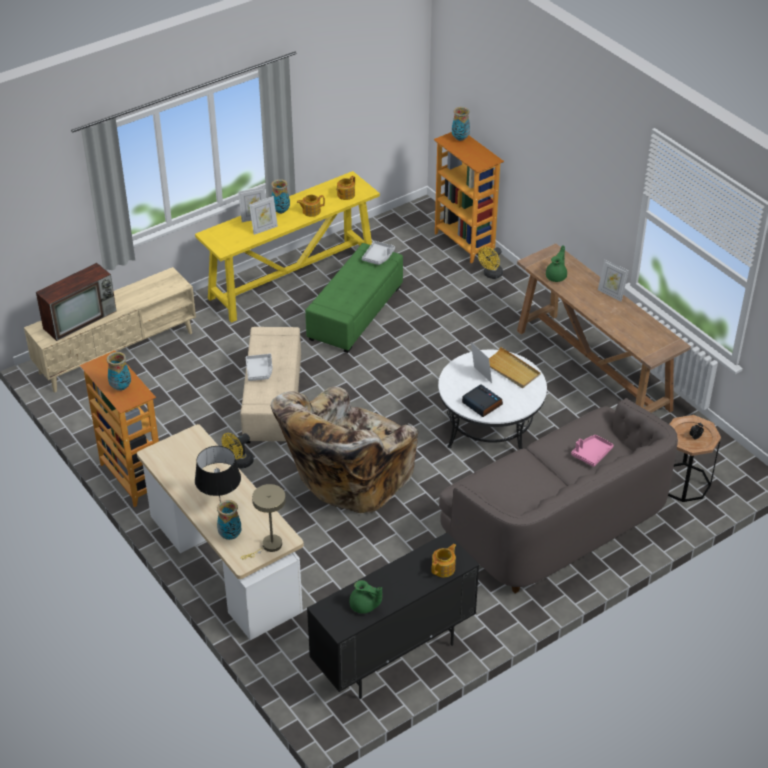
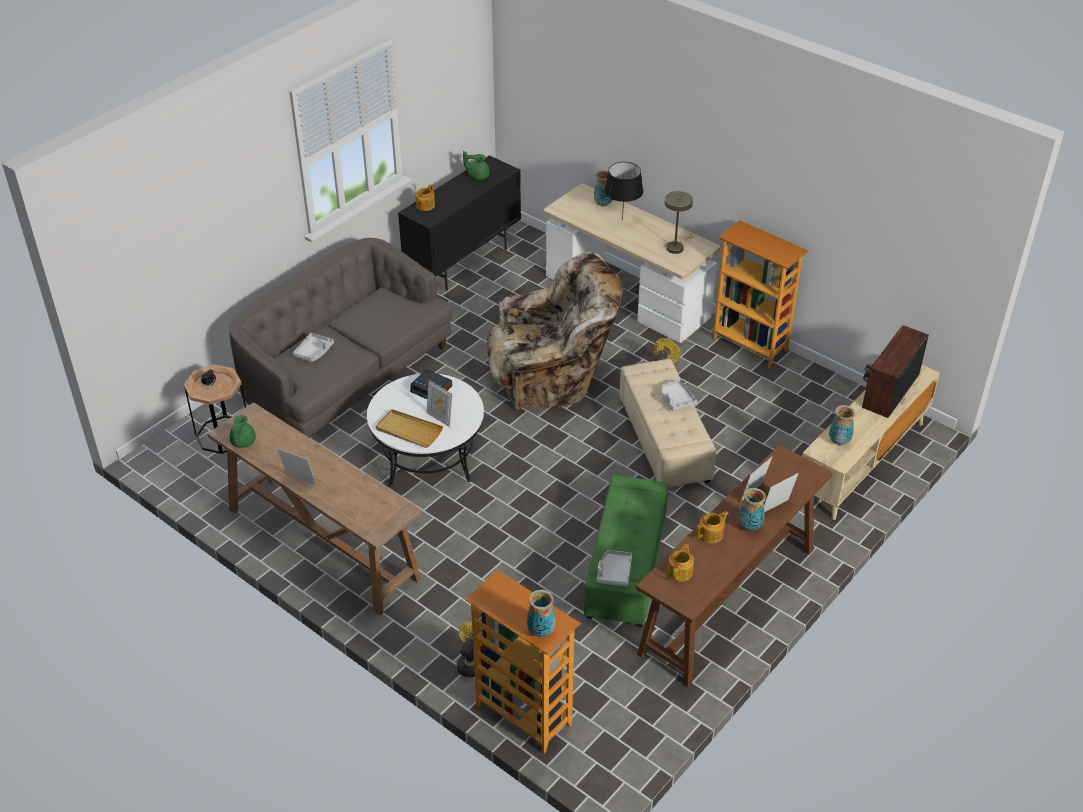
camera: 165 degrees right, 0 degrees up
vase [107,352,131,391] -> vase moved to [829,405,855,445]
yellow console table [195,171,380,323] -> brown console table [636,445,833,687]
beige table lamp [241,484,286,560] -> beige table lamp moved to [665,191,694,254]
beige armchair [271,387,419,513] -> beige armchair turned 60 degrees clockwise [487,252,623,410]
green teapot [546,245,567,282] -> green teapot moved to [229,415,256,448]
pink tray [571,435,614,467] -> grey tray [293,333,334,362]

